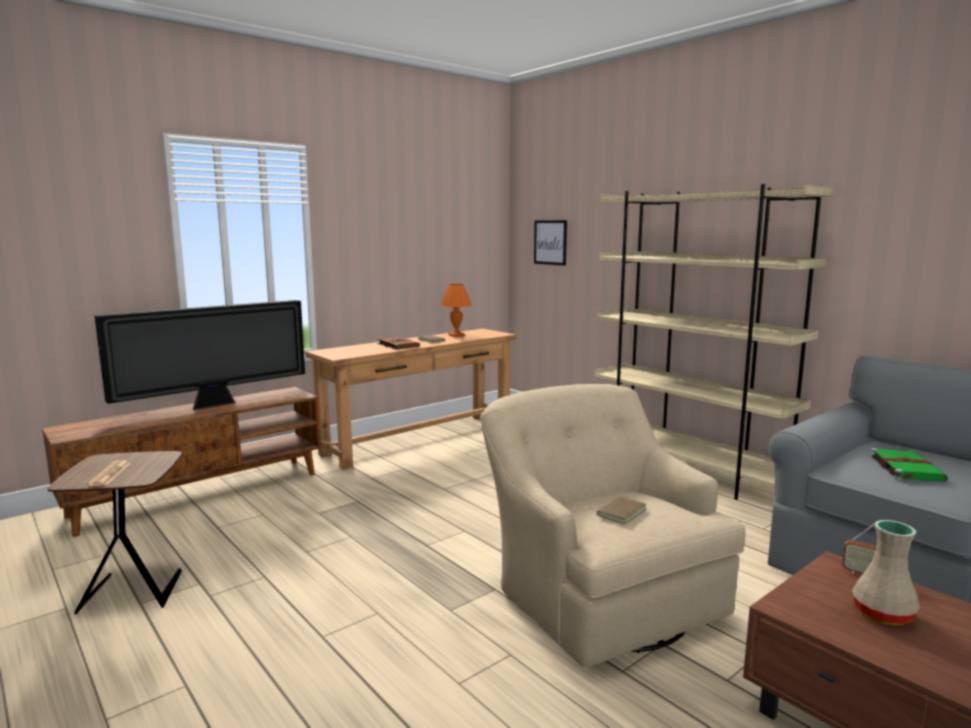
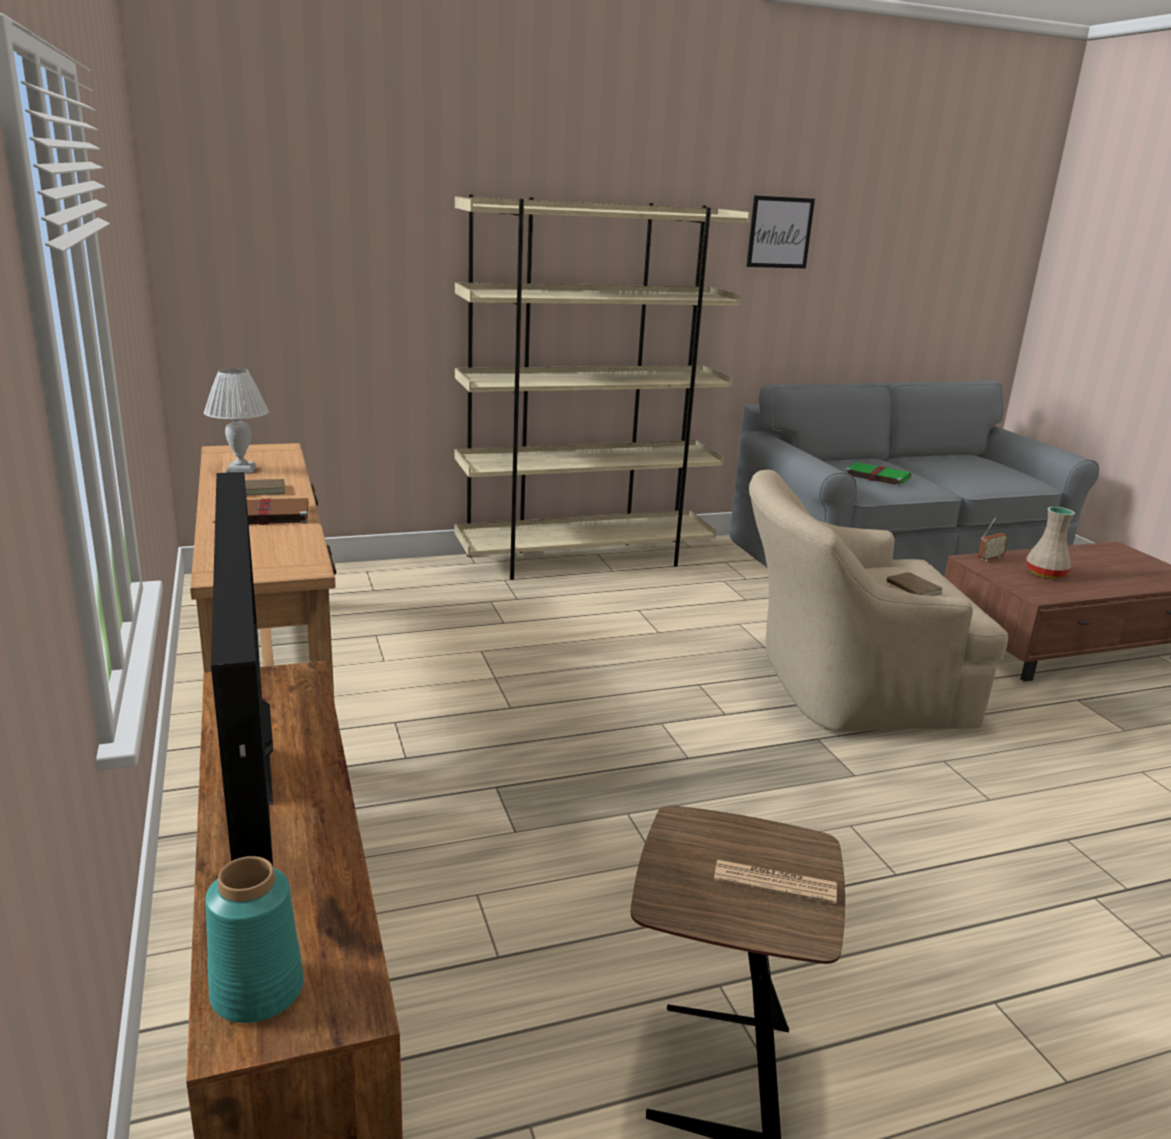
camera: 70 degrees left, 10 degrees up
orange table lamp [441,284,472,337] -> white table lamp [204,368,269,474]
picture [534,220,567,266] -> picture moved to [746,196,815,269]
none -> turquoise vase [205,856,304,1023]

